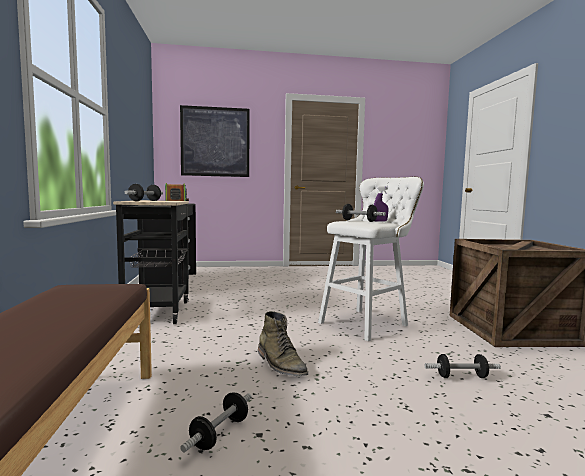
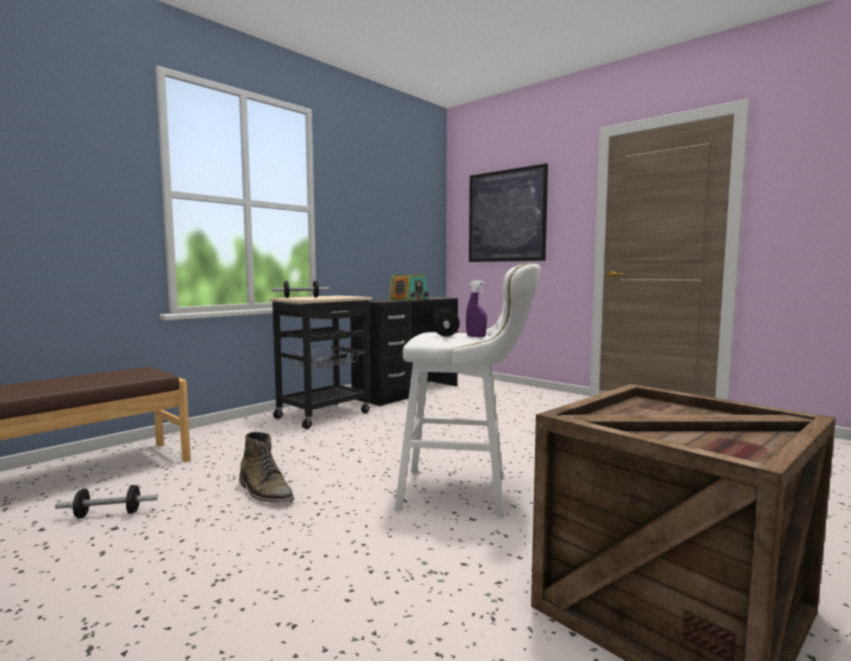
camera: 50 degrees right, 0 degrees up
green boot [258,311,308,376] -> green boot turned 60 degrees counterclockwise [239,432,294,503]
dumbbell [424,354,501,378] -> none

